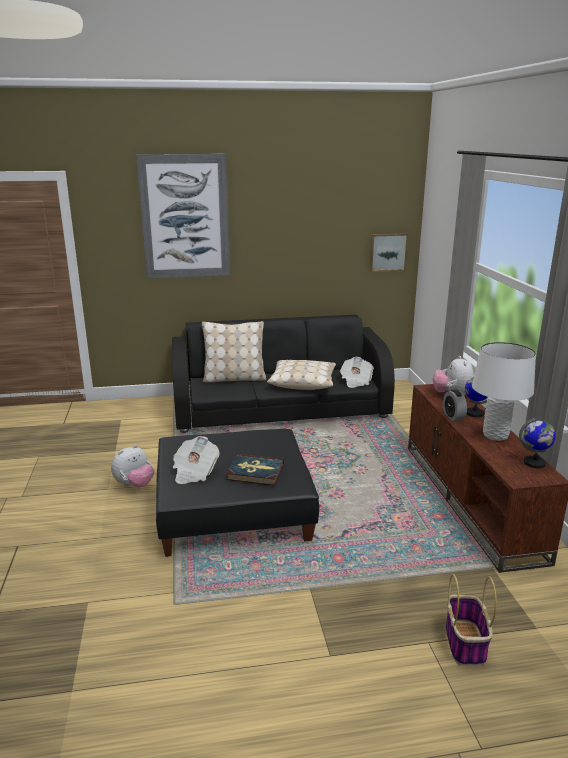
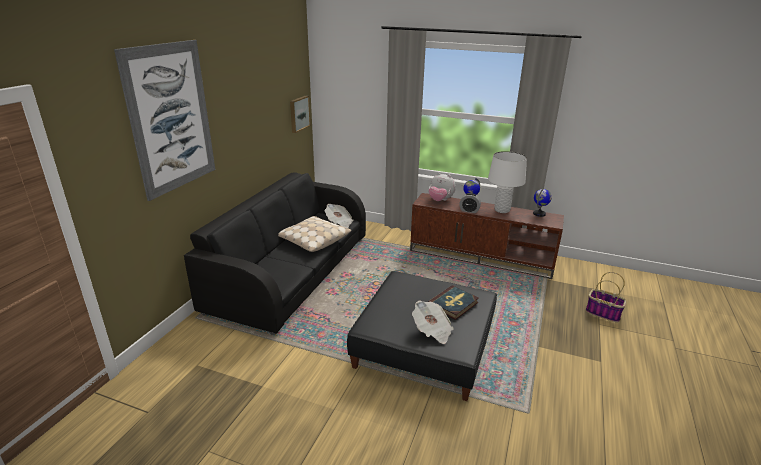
camera: 60 degrees left, 5 degrees up
plush toy [111,444,154,488] -> none
beige pillow [202,321,266,383] -> none

